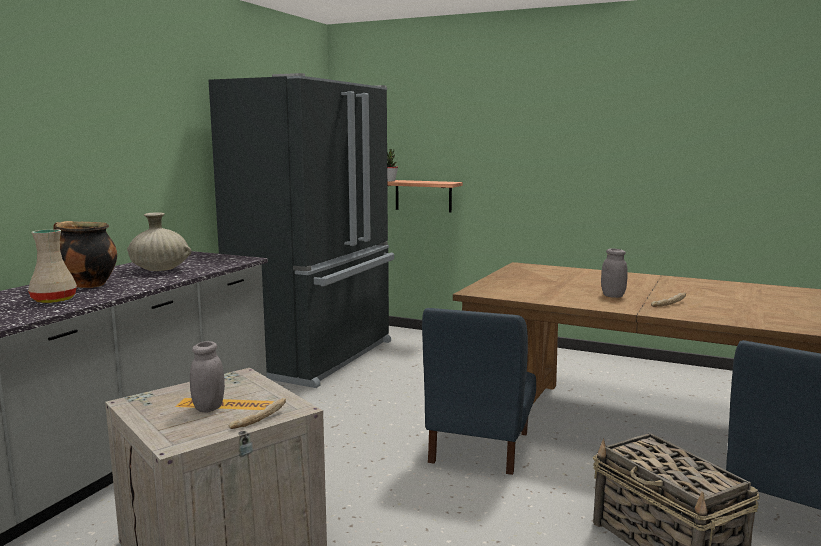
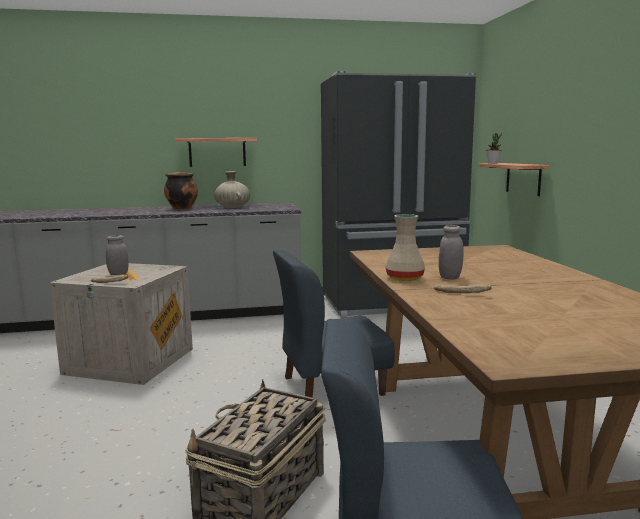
camera: 55 degrees right, 0 degrees up
beige vase [28,229,77,303] -> beige vase moved to [386,214,425,281]
none -> shelf [176,138,257,167]

